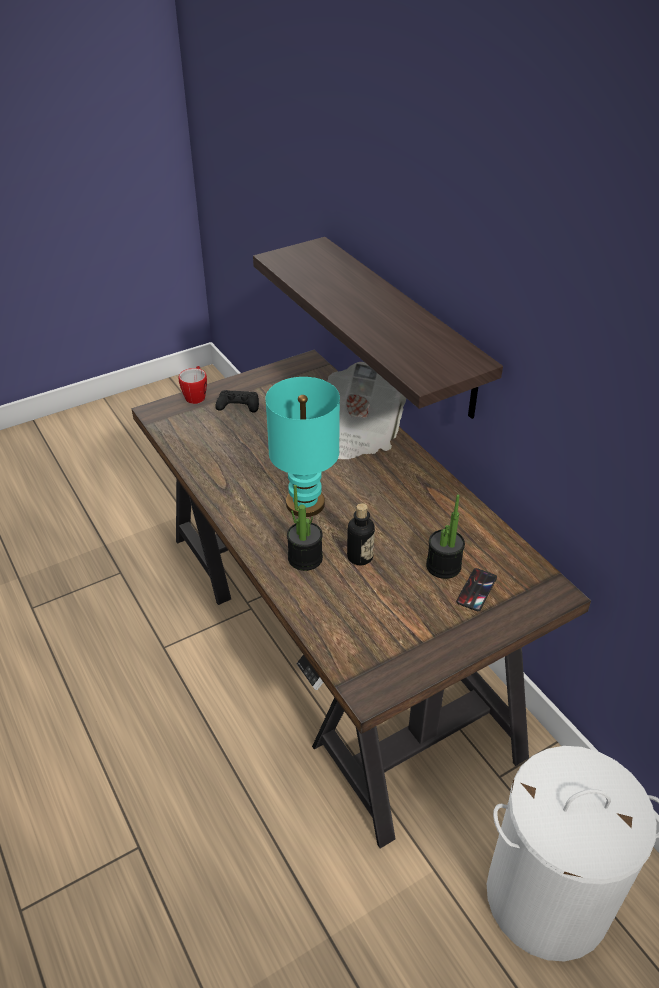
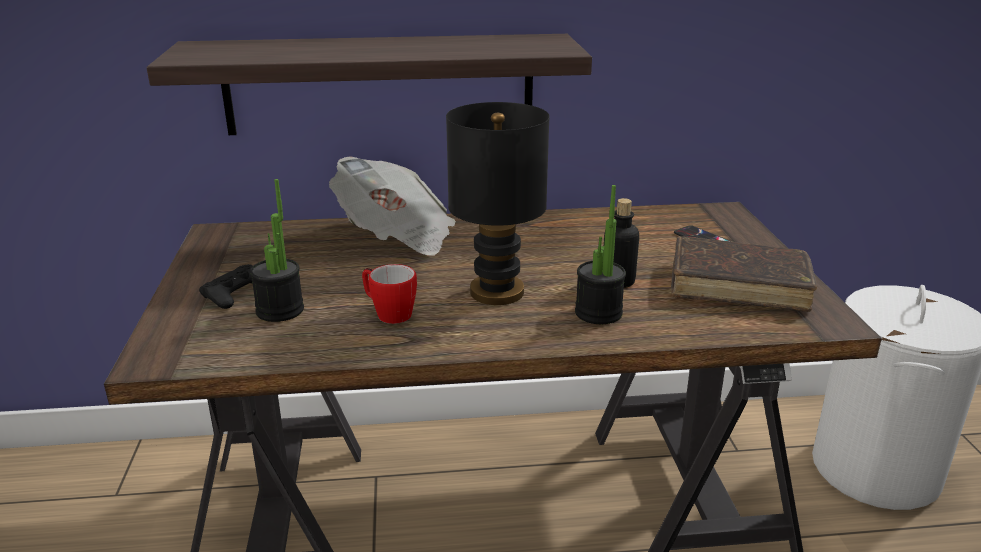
camera: 65 degrees left, 15 degrees down
mug [179,366,207,404] -> mug moved to [362,264,417,324]
turquoise table lamp [265,377,340,517] -> black table lamp [446,102,550,305]
potted plant [426,495,465,579] -> potted plant moved to [250,179,304,322]
none -> brown book [671,236,817,312]

